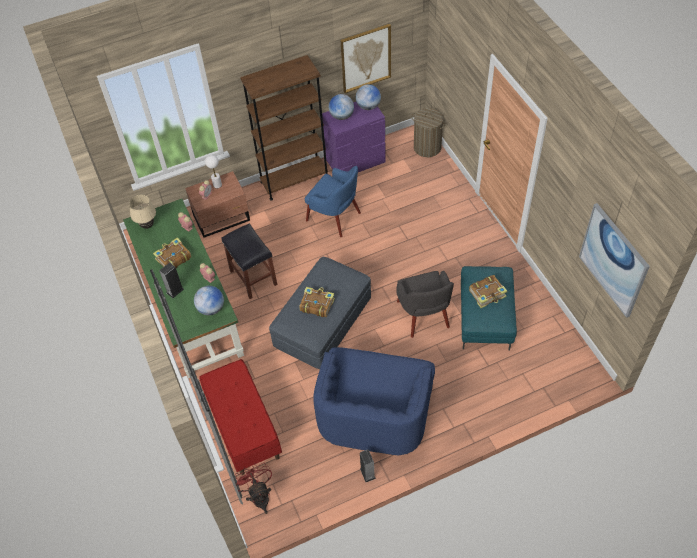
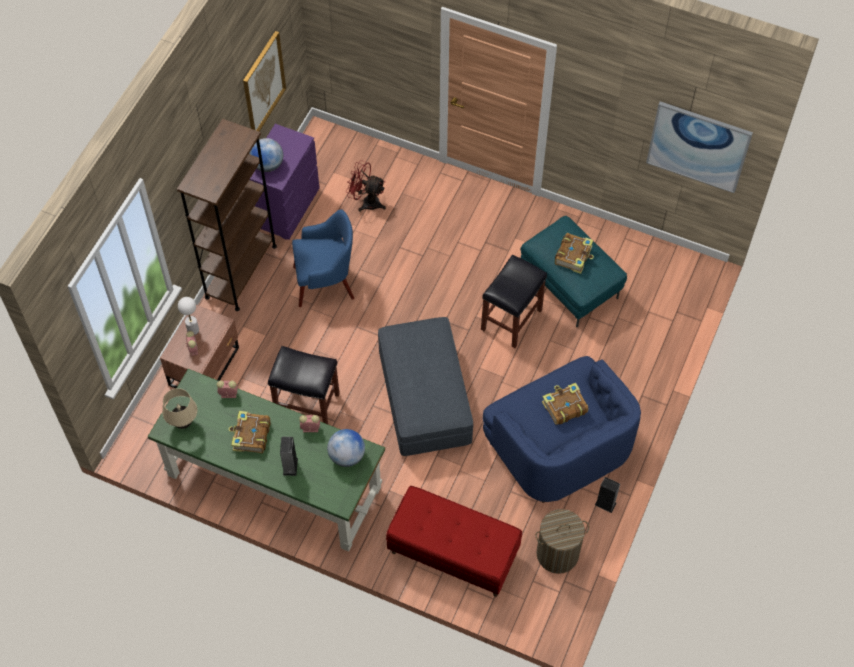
camera: 45 degrees left, 5 degrees up
red fan [235,462,272,514] -> red fan moved to [346,160,386,212]
book [299,287,335,317] -> book moved to [542,383,588,425]
globe [356,84,381,110] -> none
grey armchair [396,271,454,338] -> black stool [481,255,547,348]
laundry basket [412,108,446,157] -> laundry basket moved to [535,509,589,574]

